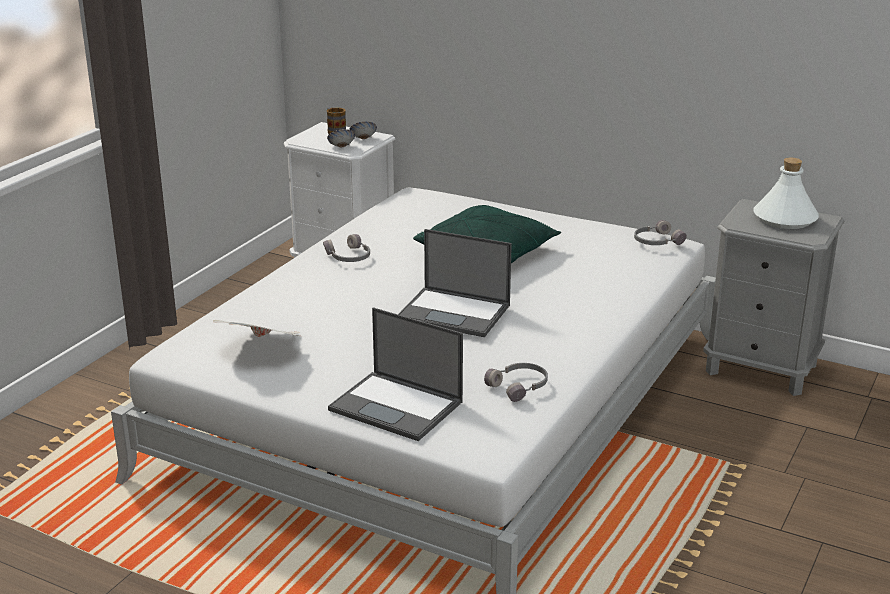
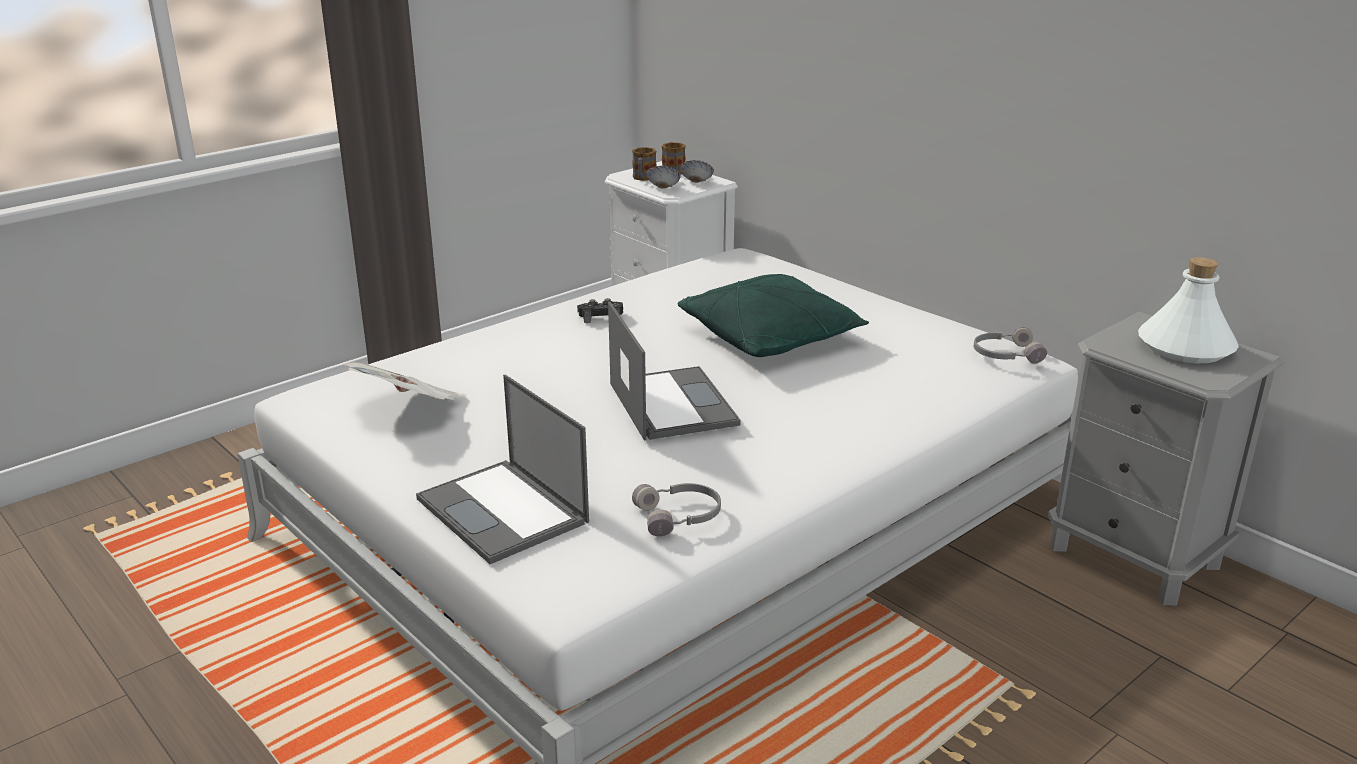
camera: 20 degrees right, 0 degrees up
grey headphones [323,234,370,262] -> black game controller [577,298,623,323]
laptop [398,229,512,337] -> laptop turned 150 degrees counterclockwise [608,302,741,440]
none -> mug [632,147,656,181]

